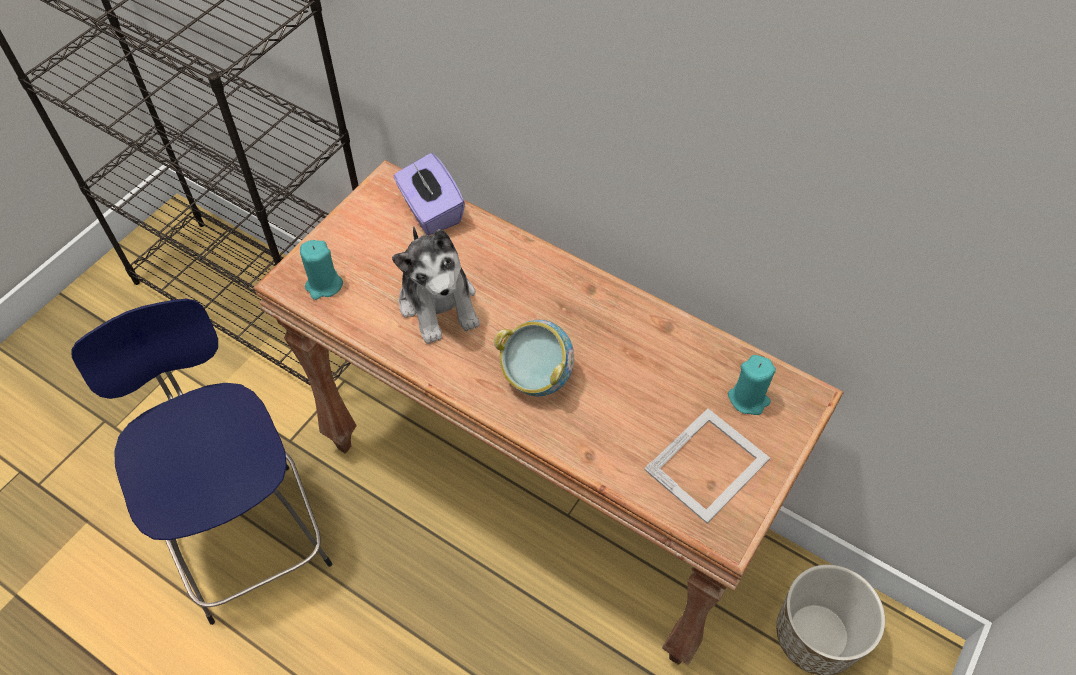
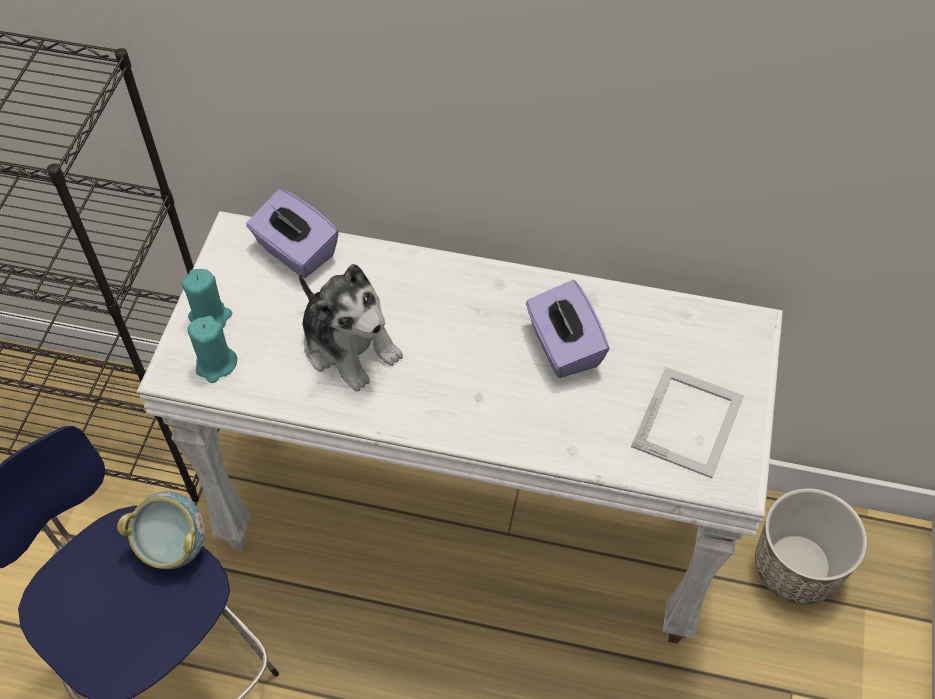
camera: 20 degrees left, 0 degrees up
brown console table [253,160,844,665] -> white console table [137,211,783,644]
bowl [494,320,574,396] -> bowl moved to [117,491,205,569]
turquoise candle [728,355,776,415] -> turquoise candle moved to [181,269,232,327]
none -> purple tissue box [526,280,609,378]

